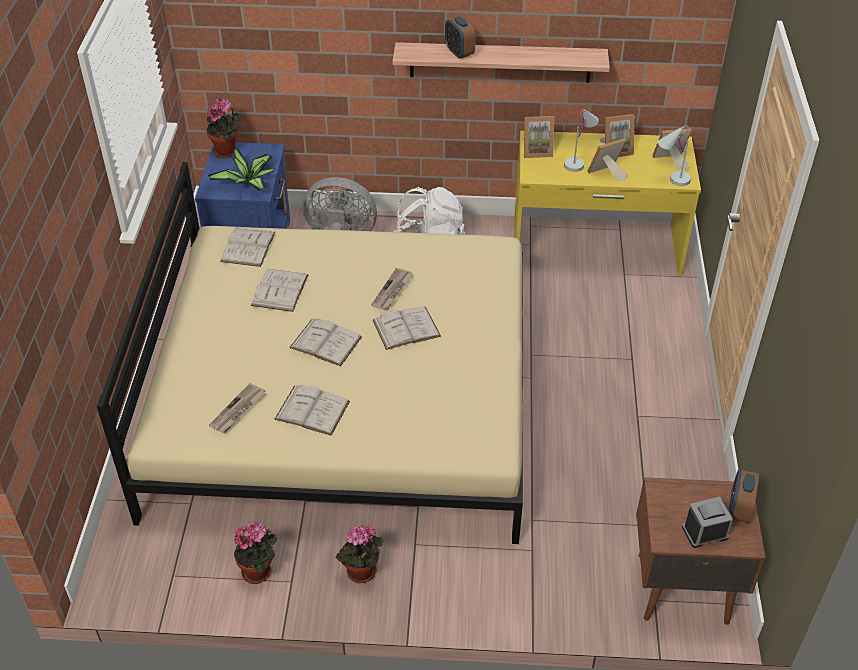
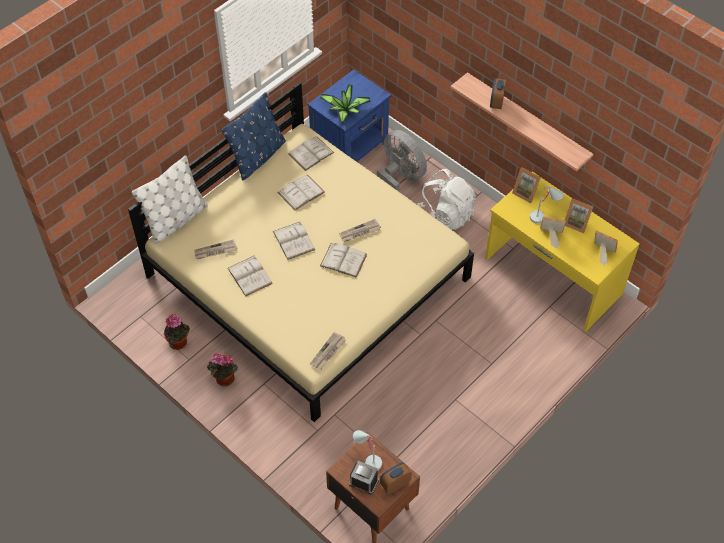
camera: 40 degrees right, 10 degrees up
potted plant [206,98,241,158] -> none
white table lamp [657,126,691,186] -> white table lamp moved to [353,430,382,470]
none -> white pillow [132,155,208,244]
none -> blue pillow [221,92,286,180]
none -> newspaper [310,332,346,370]

